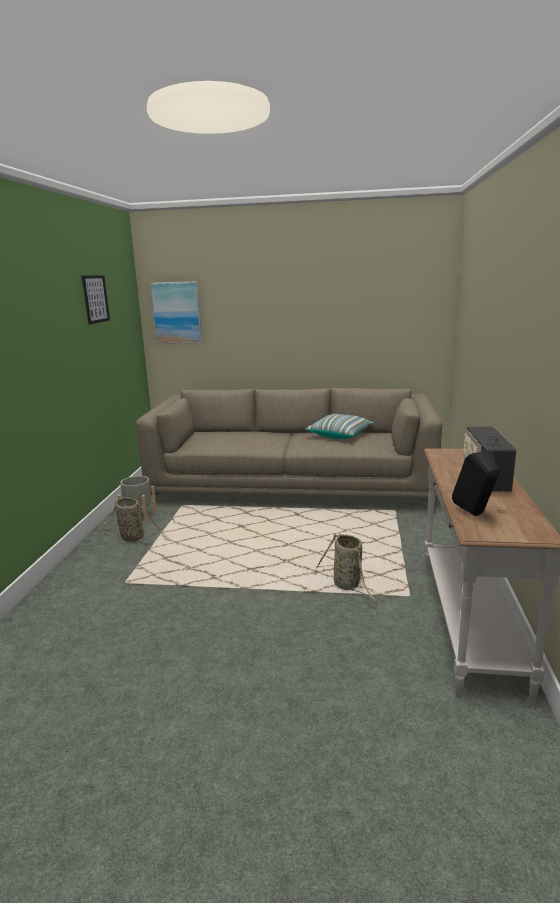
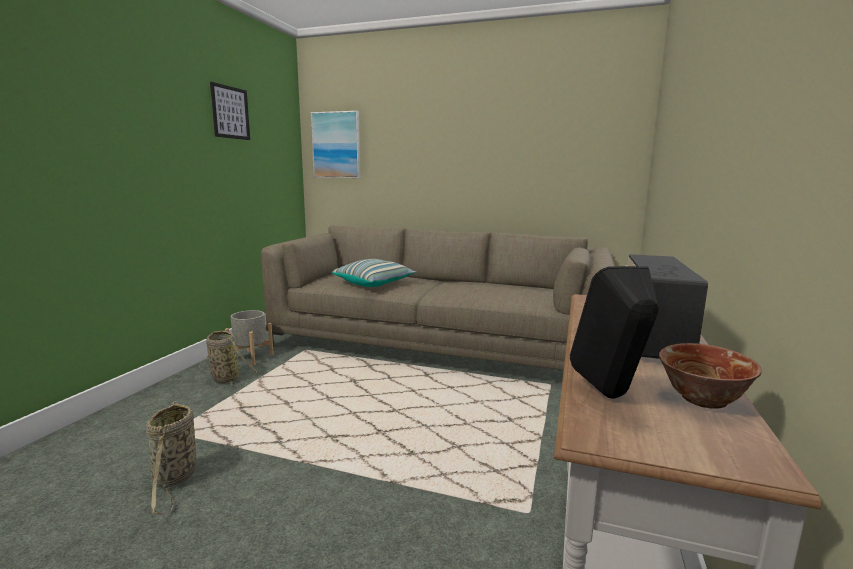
camera: 10 degrees right, 5 degrees down
pillow [305,414,374,439] -> pillow moved to [332,259,416,287]
basket [316,533,378,602] -> basket moved to [146,401,196,515]
none -> bowl [659,343,762,409]

